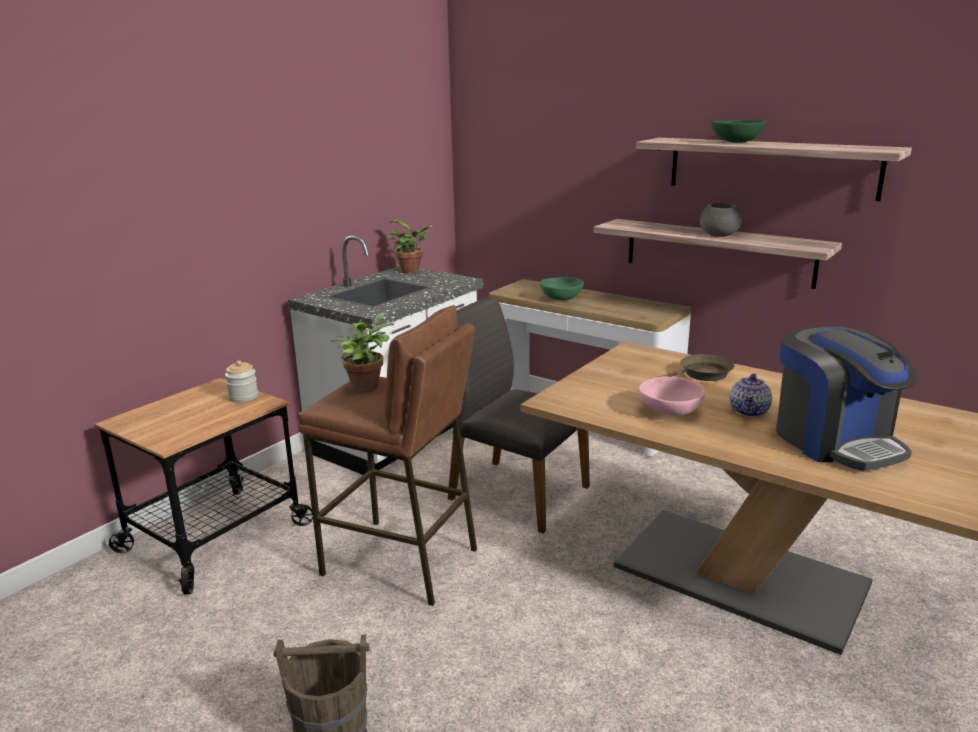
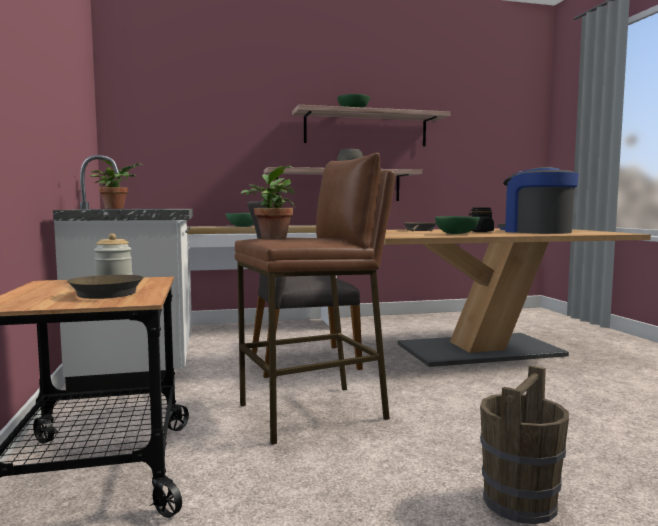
camera: 50 degrees left, 15 degrees down
pink bowl [638,377,705,416] -> green bowl [435,216,480,234]
teapot [730,373,772,417] -> black jar [469,207,494,232]
coffee machine [776,327,918,471] -> coffee machine turned 135 degrees counterclockwise [498,167,579,234]
none -> brown frying pan [67,275,144,299]

